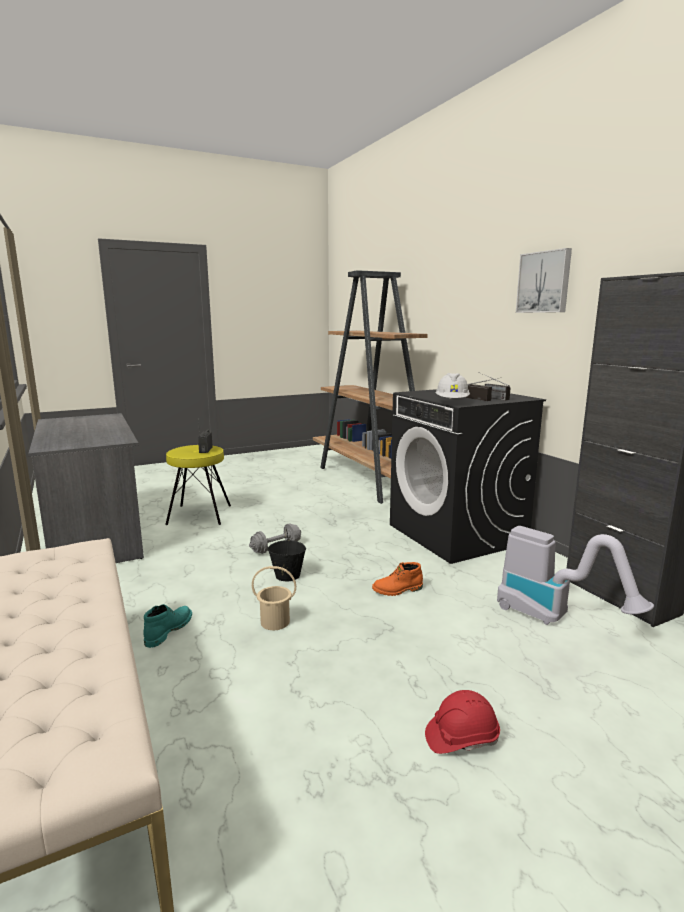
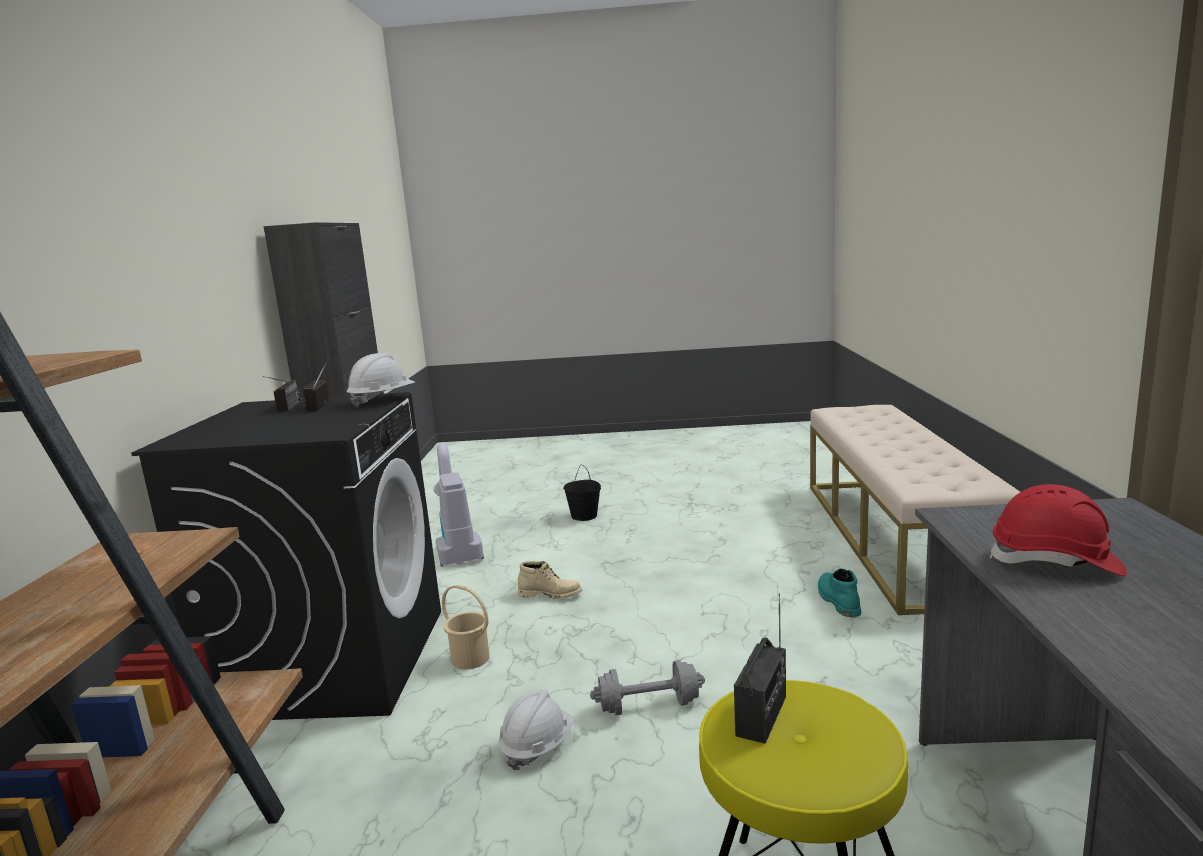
camera: 150 degrees left, 0 degrees up
turquoise boot [144,604,192,648] -> turquoise boot turned 120 degrees clockwise [818,568,861,617]
beige bucket [252,566,296,630] -> beige bucket moved to [442,585,490,670]
black bucket [267,529,306,581] -> black bucket moved to [563,465,601,521]
orange boot [372,562,423,596] -> beige boot [518,561,582,599]
red hard hat [425,690,500,754] -> red hard hat moved to [989,484,1127,576]
picture [516,248,572,313] -> none
none -> white hard hat [499,689,575,771]

